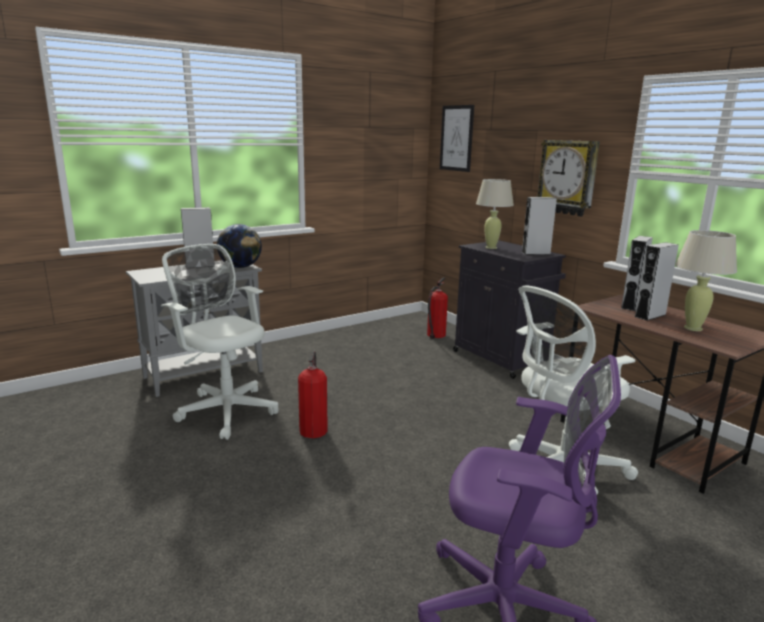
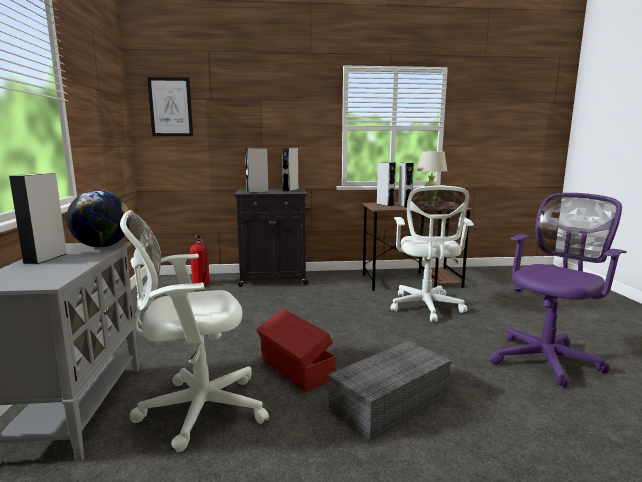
camera: 60 degrees left, 5 degrees down
fire extinguisher [298,351,328,438] -> red storage box [256,309,336,392]
beige table lamp [476,179,514,249] -> grey speaker [245,148,268,193]
wall clock [536,140,600,216] -> none
none -> grey storage box [328,341,452,441]

